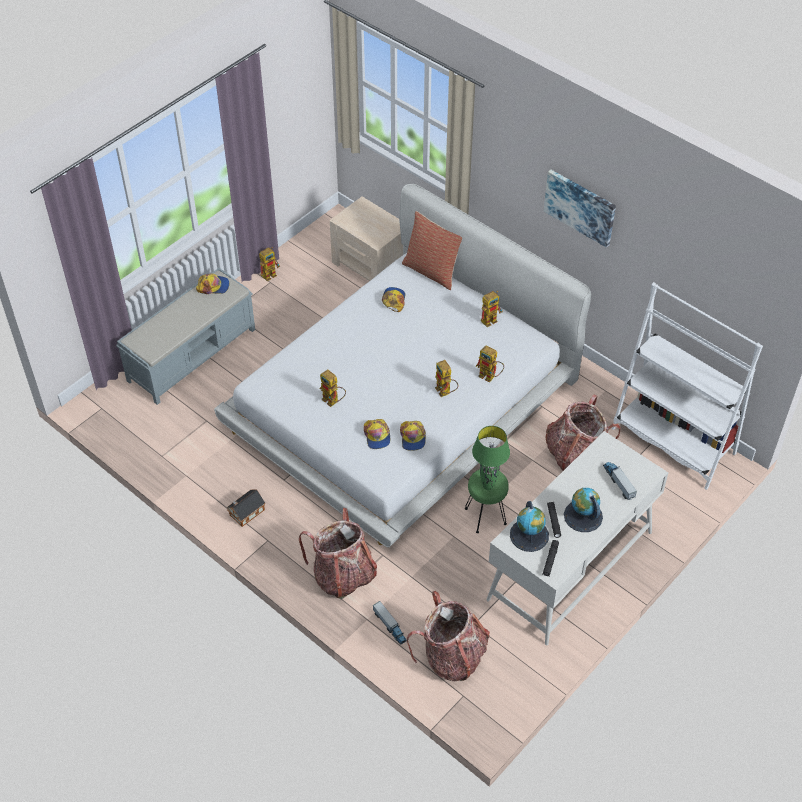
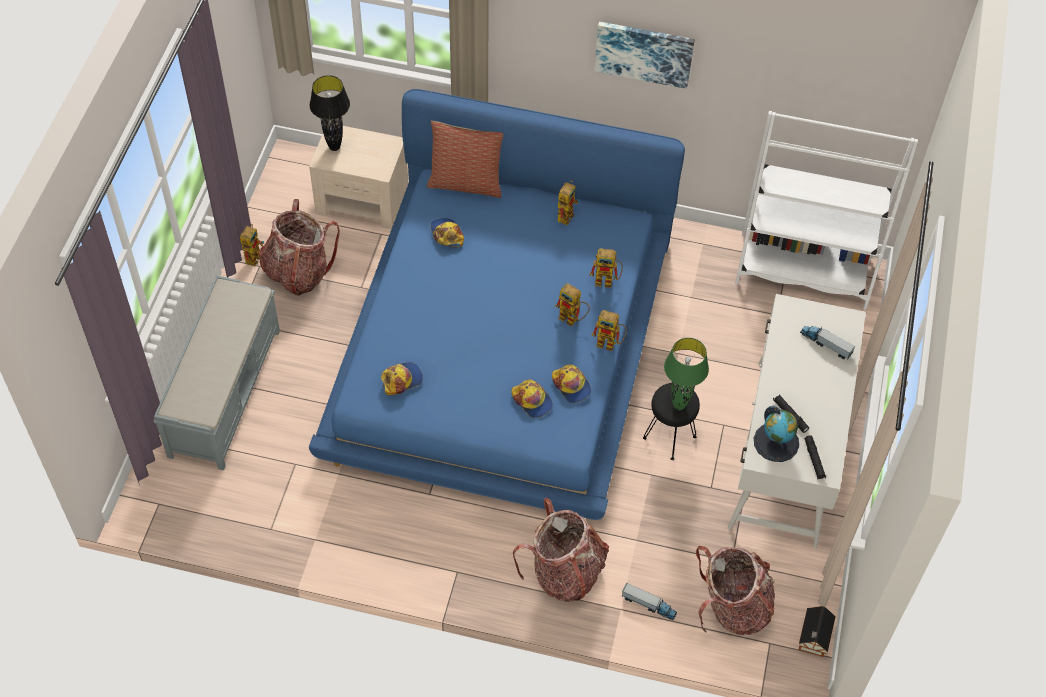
camera: 30 degrees left, 5 degrees up
cap [196,273,229,294] -> cap moved to [381,362,423,395]
white bed [214,184,591,547] -> blue bed [309,89,685,520]
toy house [226,490,265,527] -> toy house moved to [799,606,836,657]
toy robot [319,369,346,407] -> toy robot moved to [591,310,627,351]
green stool [465,469,509,533] -> black stool [643,383,700,460]
backpack [546,395,620,471] -> backpack moved to [258,199,340,296]
globe [564,488,603,532] -> none
none -> black table lamp [309,75,350,151]

